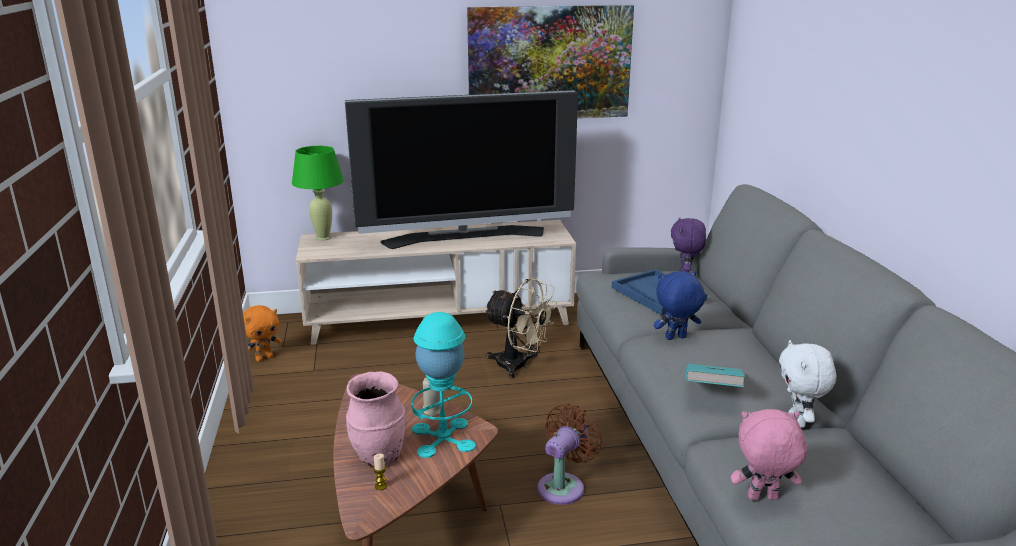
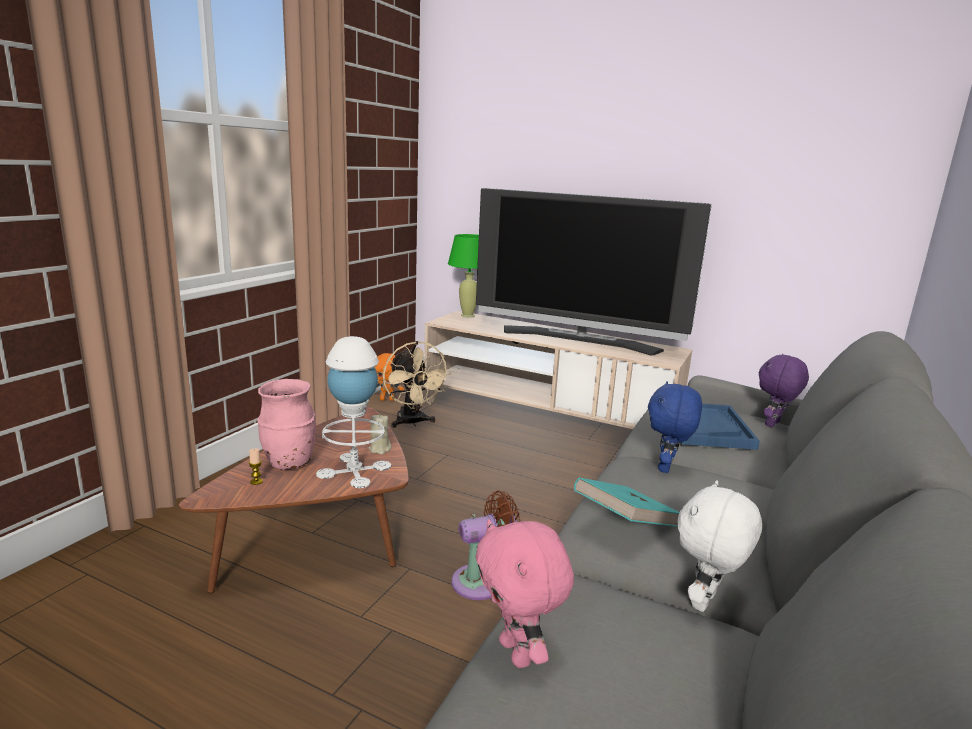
camera: 35 degrees right, 5 degrees down
turquoise table lamp [412,312,476,458] -> white table lamp [316,336,391,488]
picture [467,5,634,118] -> none
beige fan [484,278,557,379] -> beige fan moved to [383,341,451,428]
blue plush toy [654,271,705,340] -> blue plush toy turned 90 degrees counterclockwise [648,381,702,473]
pink plush toy [731,409,807,500] -> pink plush toy turned 150 degrees counterclockwise [475,519,574,668]

